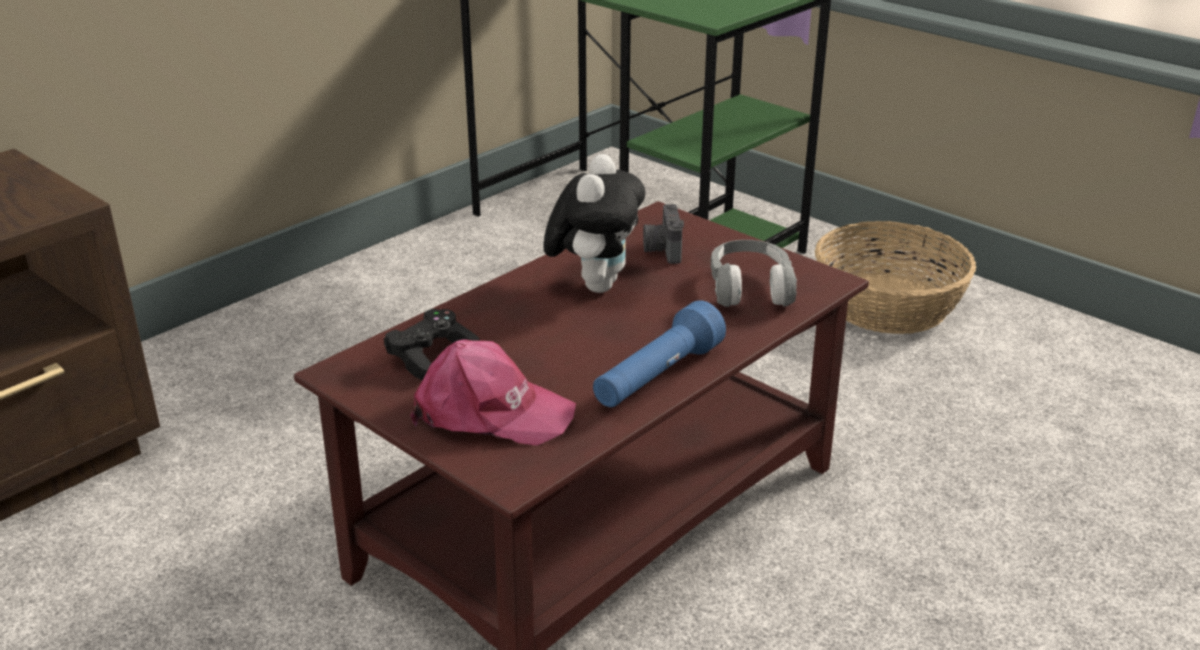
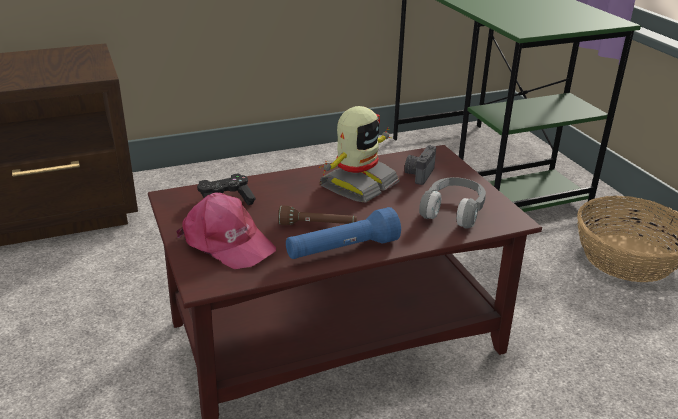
camera: 25 degrees right, 0 degrees up
plush toy [543,154,645,293] -> toy robot [319,106,399,203]
none -> brown flashlight [278,205,357,225]

